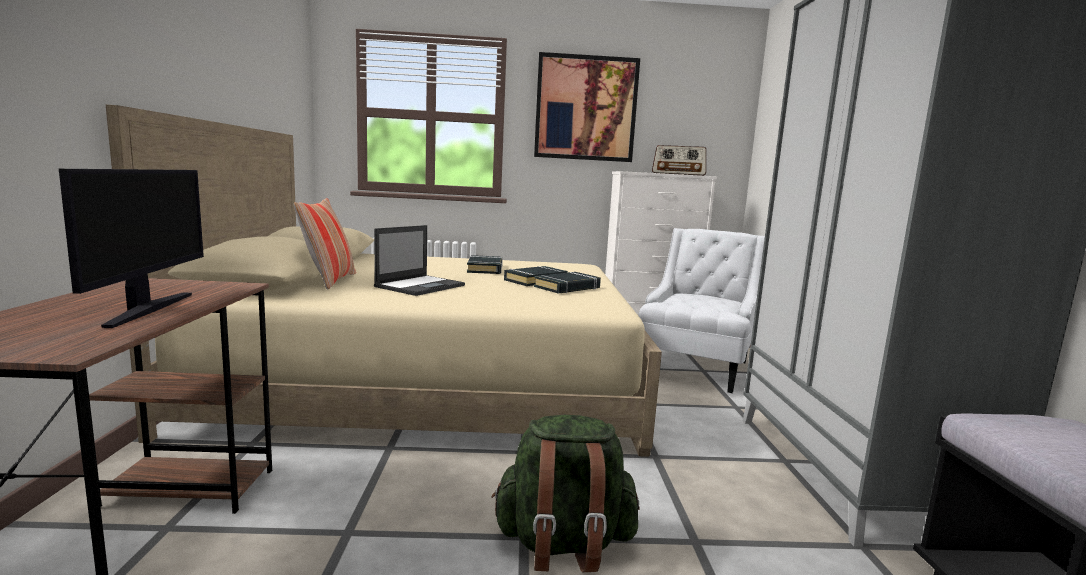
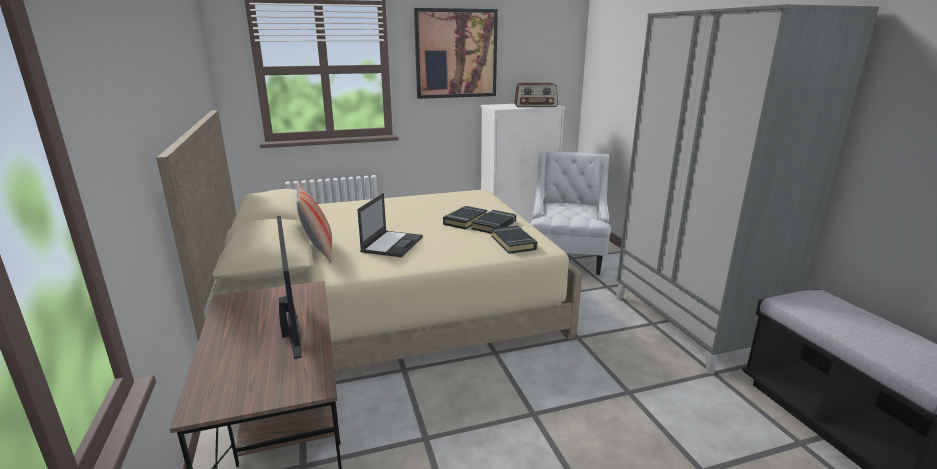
camera: 15 degrees left, 10 degrees up
black book [467,255,503,274] -> black book moved to [491,226,537,254]
green backpack [492,415,640,572] -> none

